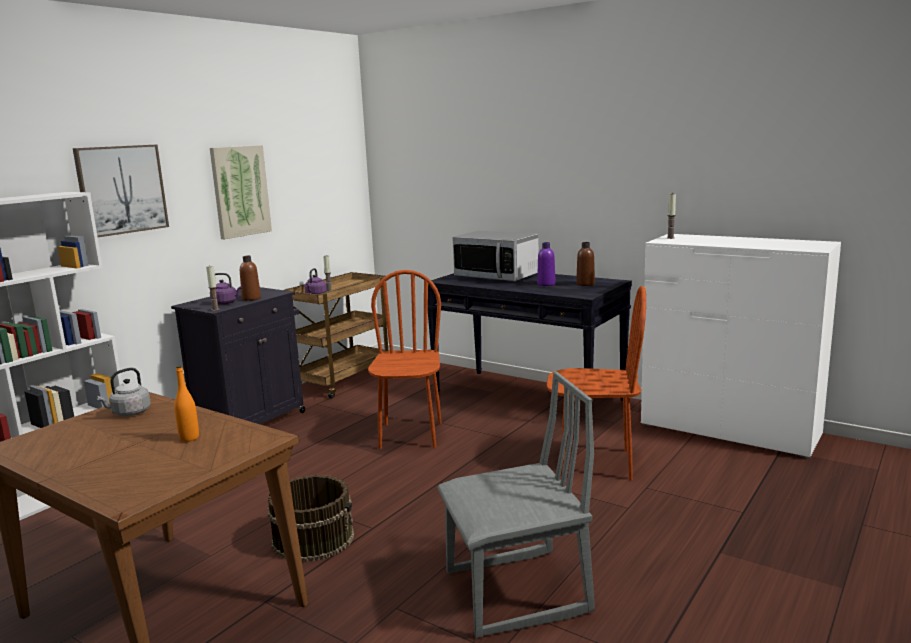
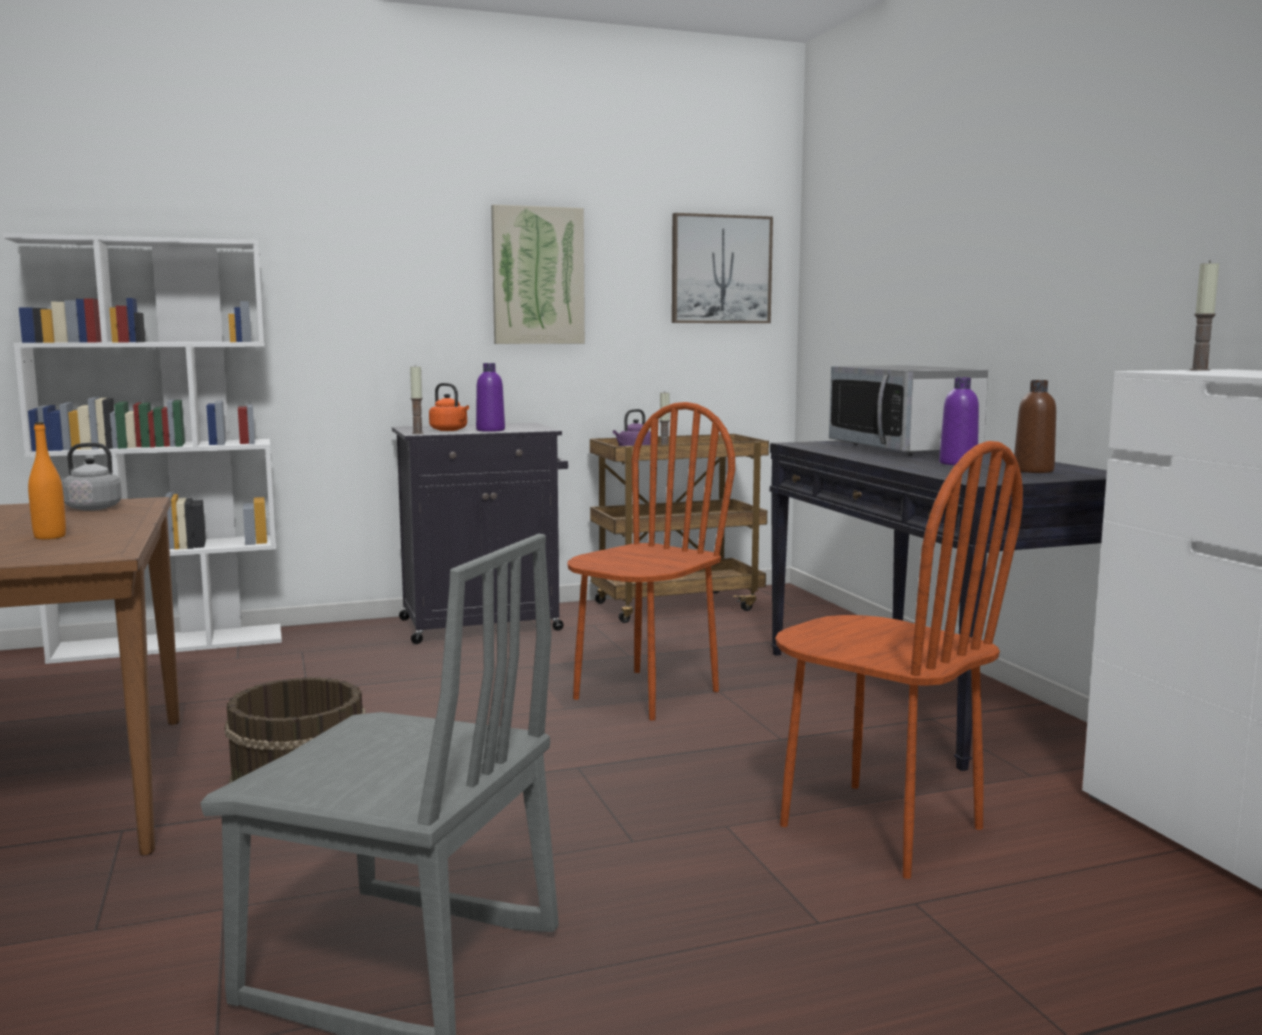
camera: 35 degrees right, 5 degrees down
picture [73,145,169,237] -> picture moved to [672,213,773,323]
purple kettle [210,273,242,305] -> orange kettle [429,383,469,431]
brown bottle [240,256,261,301] -> purple bottle [476,363,505,432]

